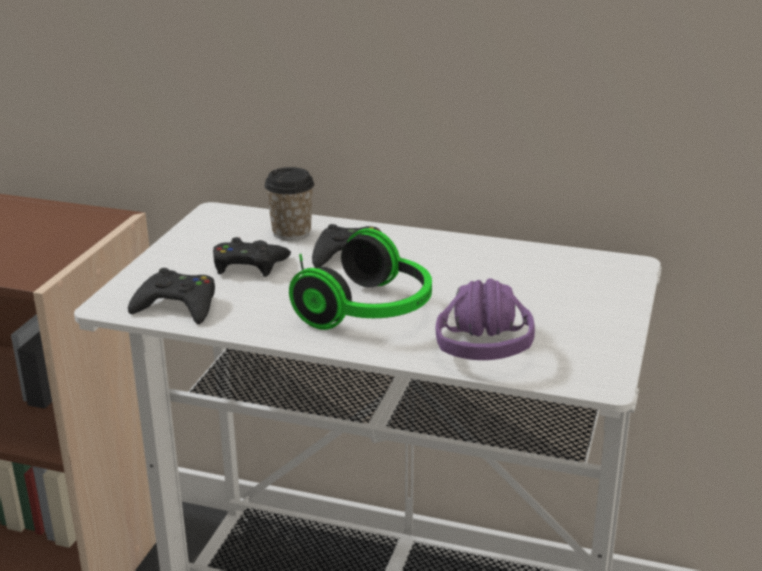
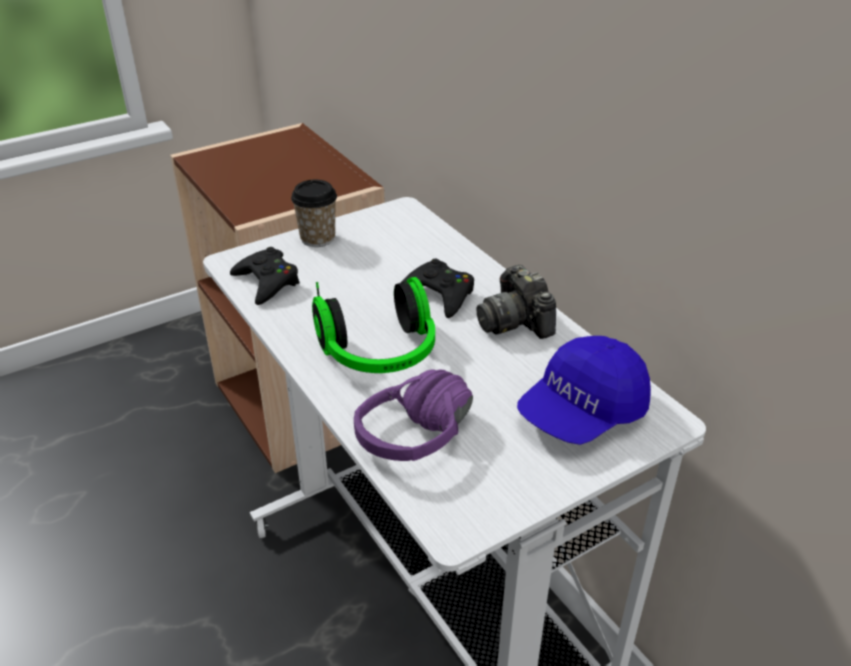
camera: 40 degrees right, 10 degrees up
black game controller [213,237,291,277] -> none
cup [264,167,314,241] -> cup moved to [291,180,337,247]
none -> camera [476,265,556,339]
none -> blue cap [517,336,651,445]

